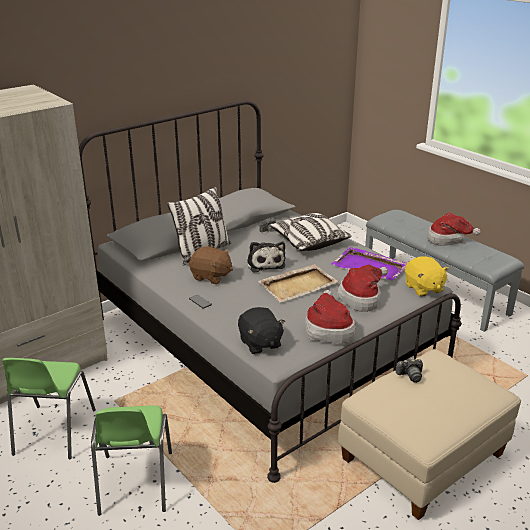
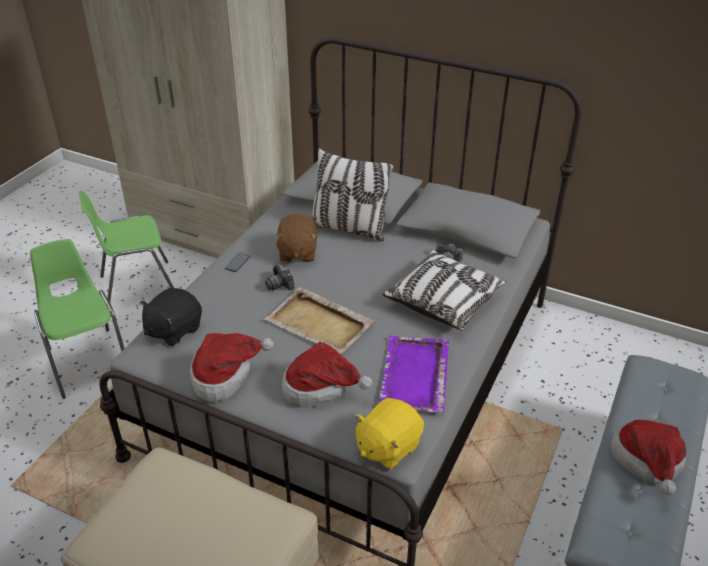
camera: 65 degrees right, 10 degrees up
green chair [91,405,172,516] -> green chair turned 90 degrees clockwise [30,239,125,398]
plush toy [247,241,285,272] -> none
camera [396,357,423,383] -> camera moved to [265,263,294,290]

